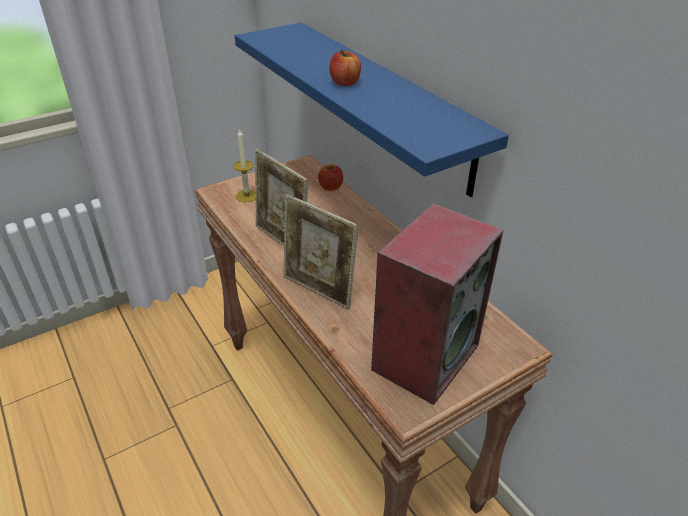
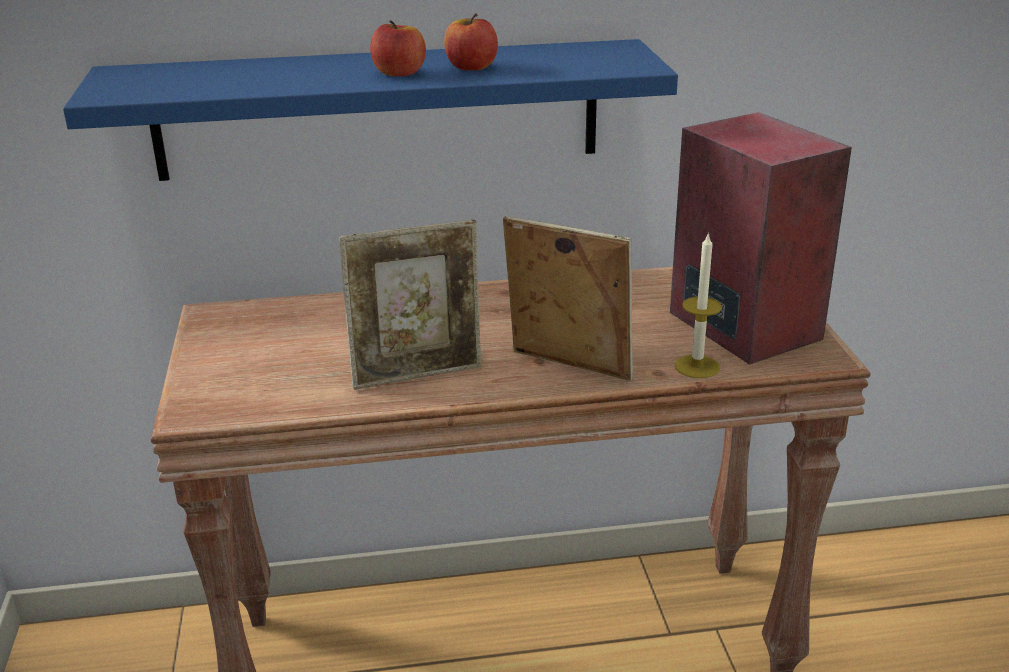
camera: 65 degrees left, 10 degrees down
candle [234,128,256,202] -> candle moved to [674,232,722,378]
picture frame [284,194,359,309] -> picture frame turned 120 degrees counterclockwise [503,216,633,381]
apple [318,164,343,191] -> apple moved to [444,13,498,70]

